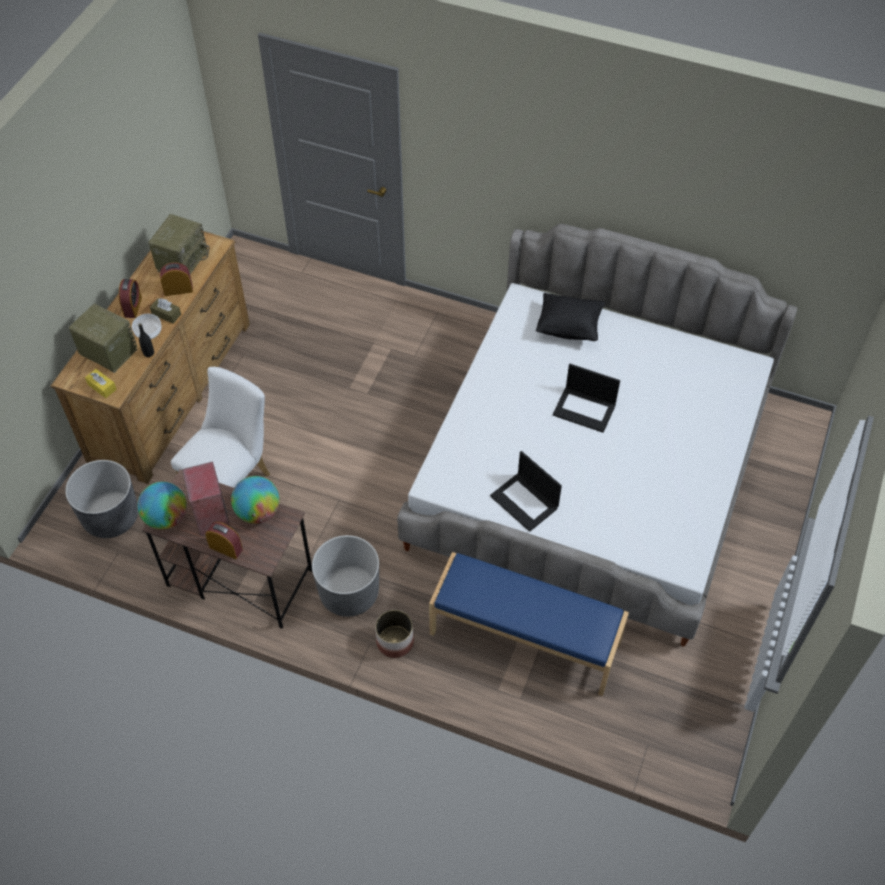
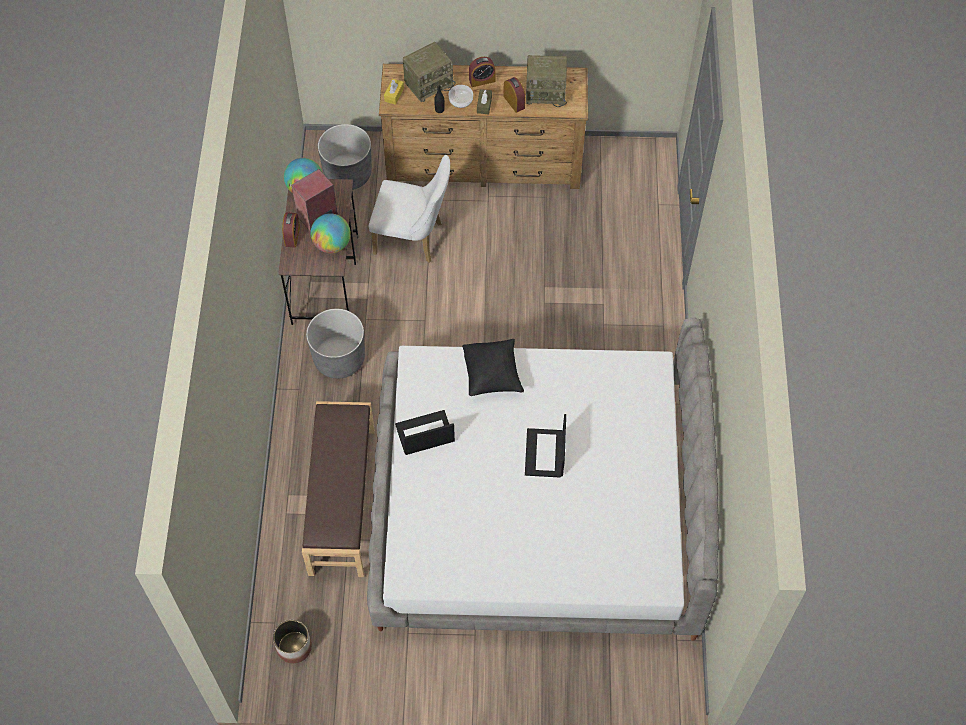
camera: 70 degrees right, 5 degrees up
radio [69,303,137,373] -> radio turned 45 degrees clockwise [403,42,456,102]
planter [375,609,414,658] -> planter moved to [273,620,312,664]
blue bench [429,552,629,696] -> brown bench [302,401,375,577]
laptop [490,451,562,532] -> laptop turned 45 degrees clockwise [395,410,455,455]
black pillow [536,293,606,341] -> black pillow moved to [462,339,524,396]

